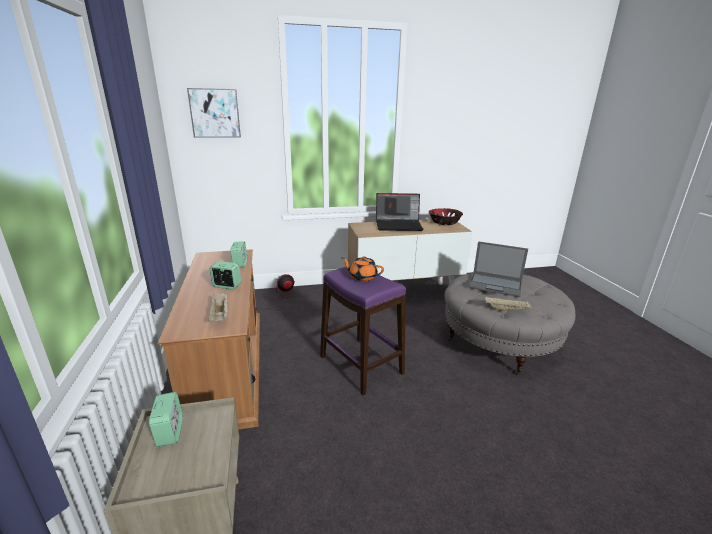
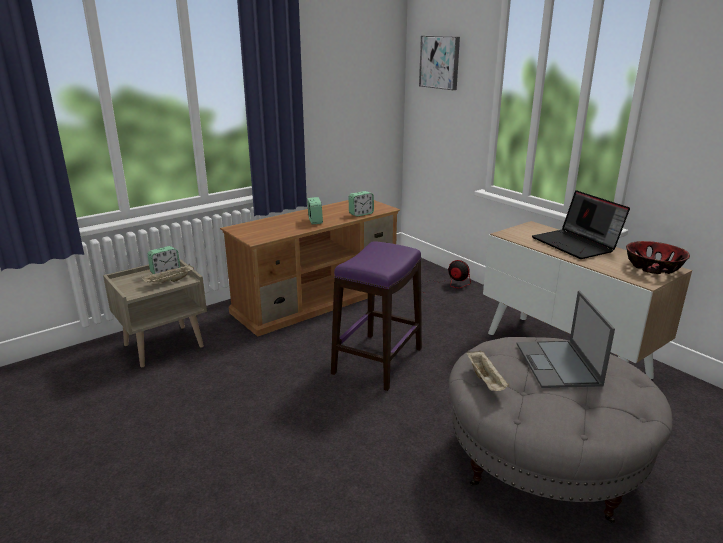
camera: 65 degrees right, 0 degrees up
beige tray [209,293,228,321] -> beige tray moved to [141,264,194,283]
orange teapot [342,256,384,281] -> none

